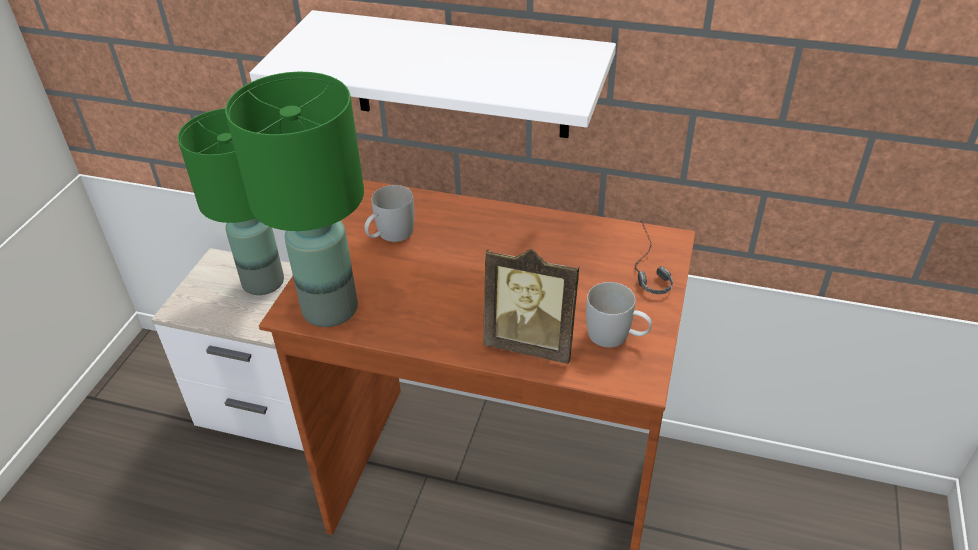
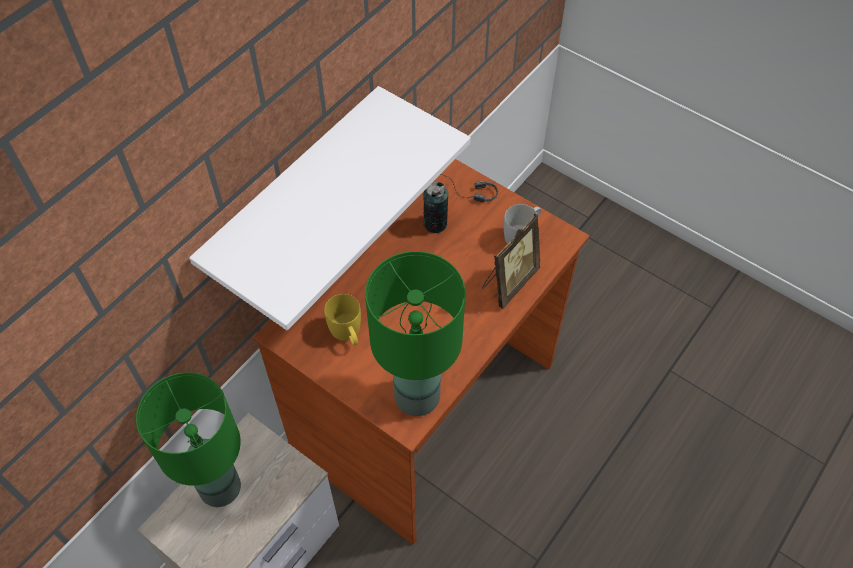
camera: 70 degrees left, 15 degrees up
white mug [364,185,414,242] -> yellow mug [324,294,361,345]
none -> can [423,182,448,233]

